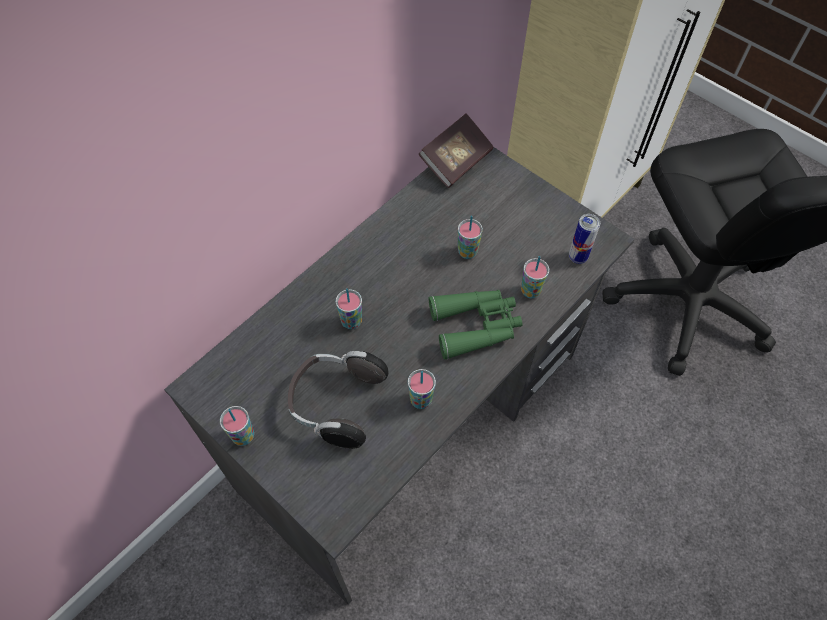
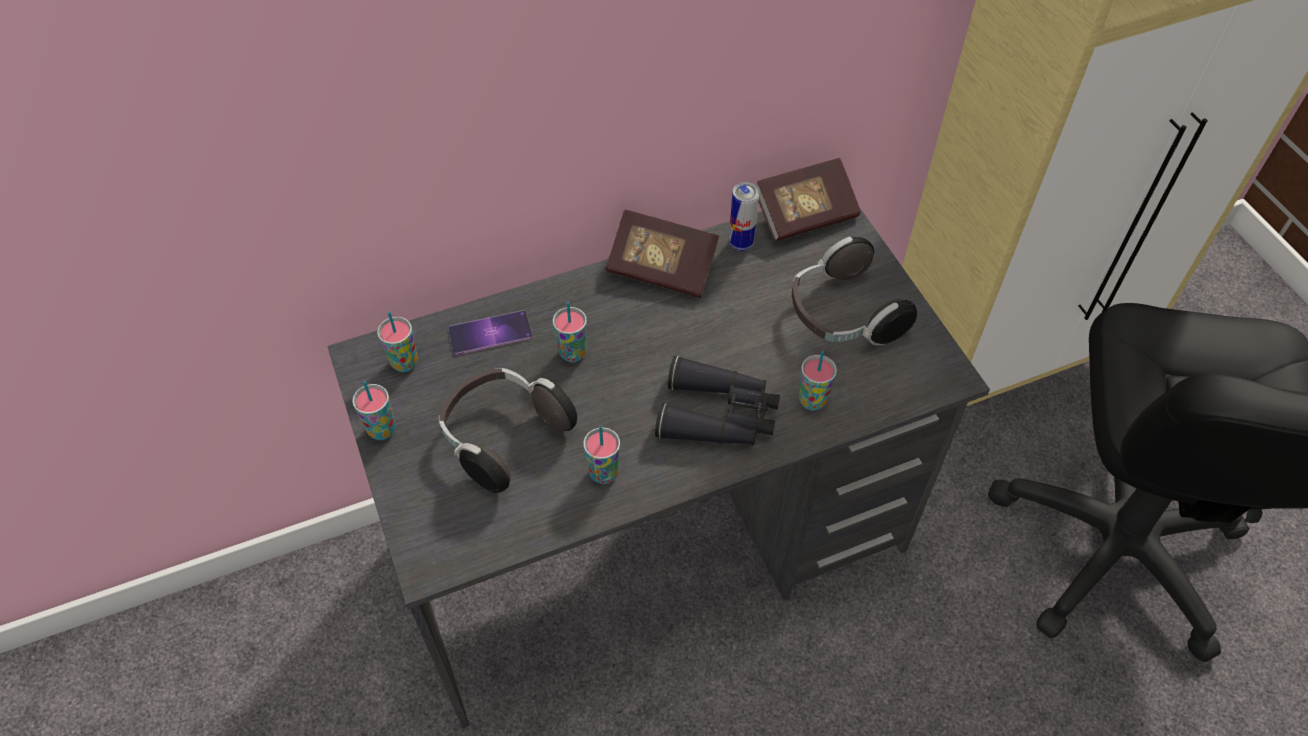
camera: 25 degrees right, 5 degrees down
green binoculars [429,290,522,360] -> black binoculars [655,356,780,446]
cup [458,216,483,259] -> cup moved to [377,312,418,372]
can [569,214,600,264] -> can moved to [729,182,759,251]
none -> phone [448,310,533,355]
none -> book [605,209,719,298]
none -> headphones [792,237,917,345]

